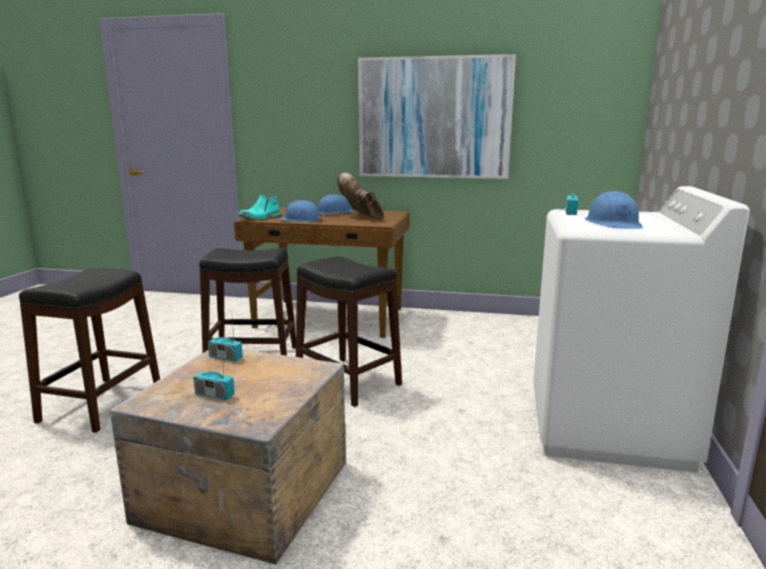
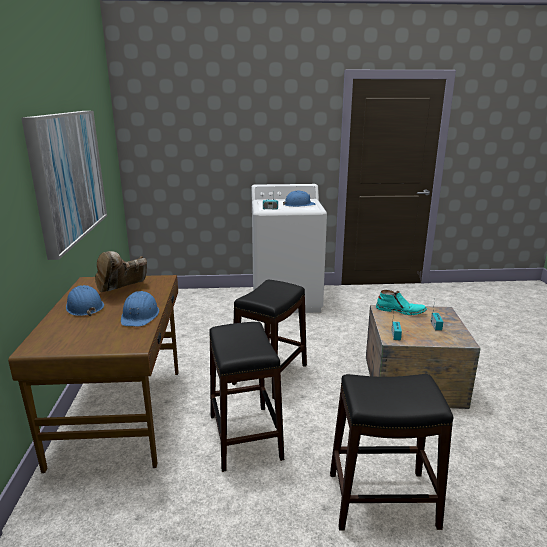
camera: 105 degrees left, 5 degrees up
turquoise boot [238,195,281,219] -> turquoise boot moved to [376,290,427,315]

